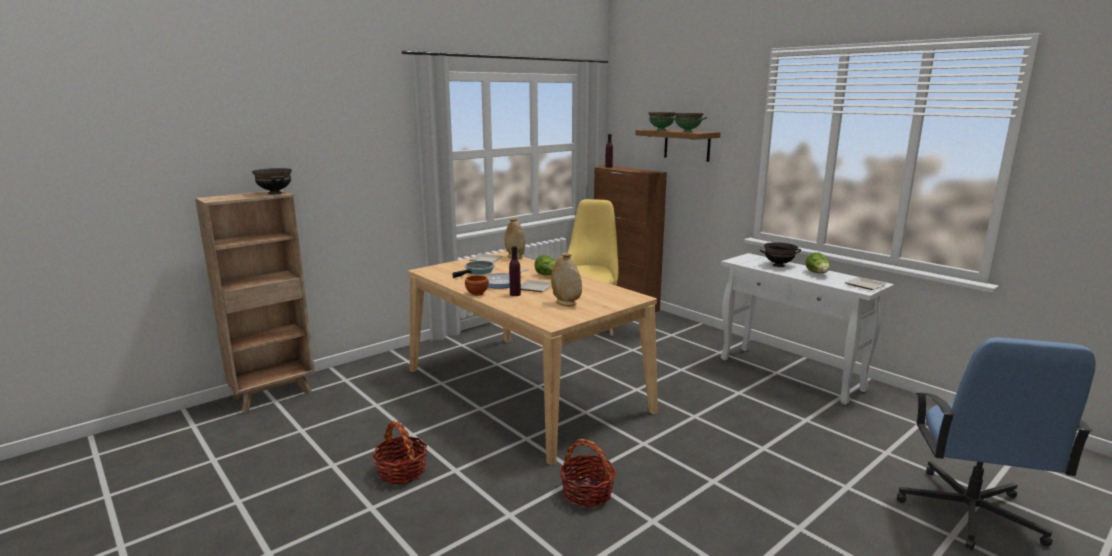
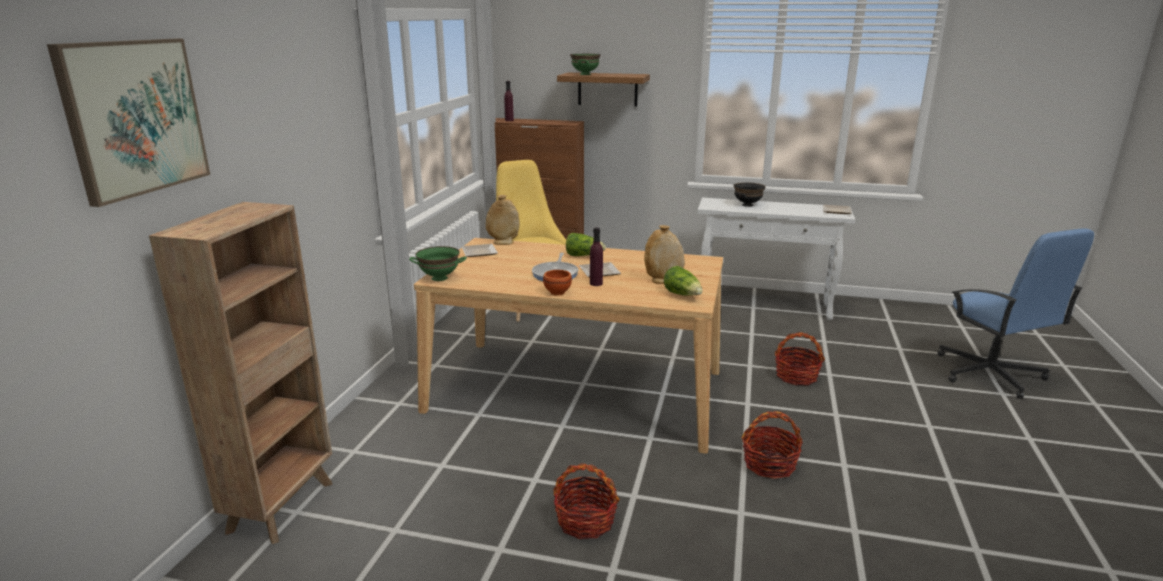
camera: 35 degrees left, 5 degrees up
black bowl [252,168,292,194] -> none
frying pan [452,261,495,278] -> none
green bowl [671,113,707,132] -> green bowl moved to [409,246,467,281]
lettuce [805,252,830,274] -> lettuce moved to [664,266,703,296]
none -> picture [47,39,210,207]
none -> basket [775,332,825,385]

